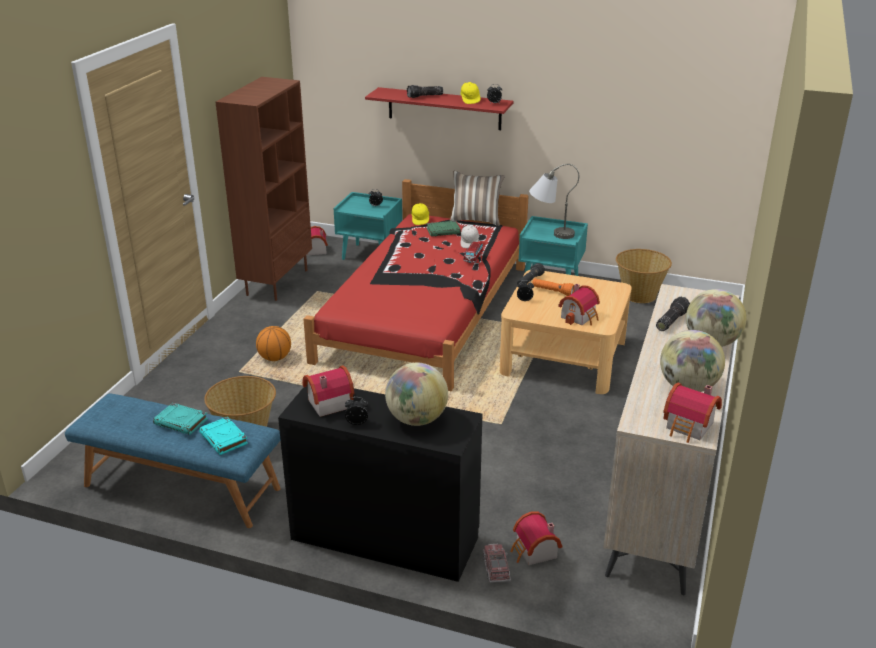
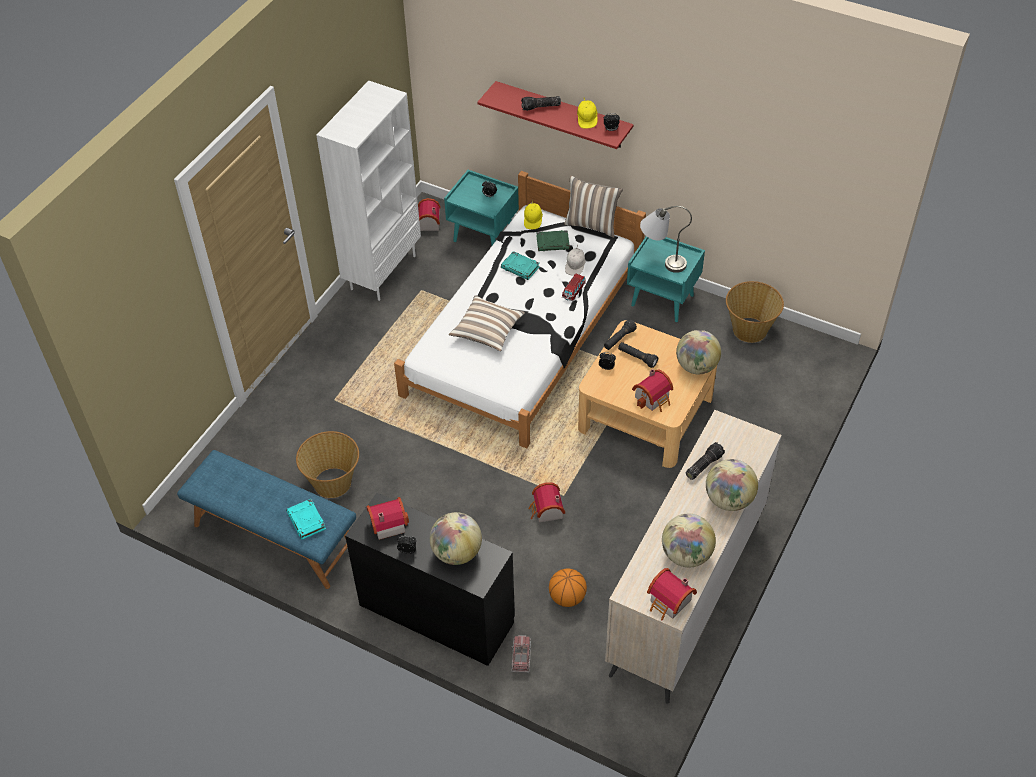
camera: 10 degrees right, 20 degrees up
turquoise book [153,403,208,435] -> turquoise book moved to [501,251,540,280]
brown bookcase [216,77,312,301] -> white bookcase [316,81,421,301]
basketball [256,326,291,361] -> basketball moved to [549,568,587,607]
red bed [303,179,529,391] -> white bed [394,171,646,449]
toy house [511,512,562,565] -> toy house moved to [529,482,565,522]
orange flashlight [532,278,574,296] -> black flashlight [618,342,658,368]
none -> pillow [449,295,525,351]
none -> globe [676,330,721,374]

